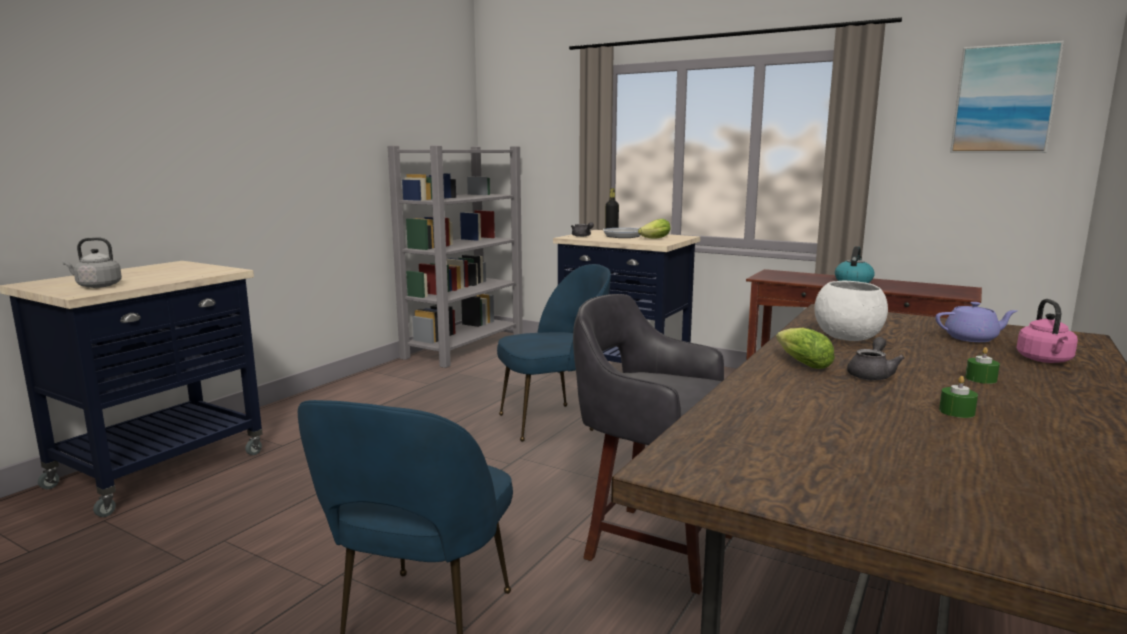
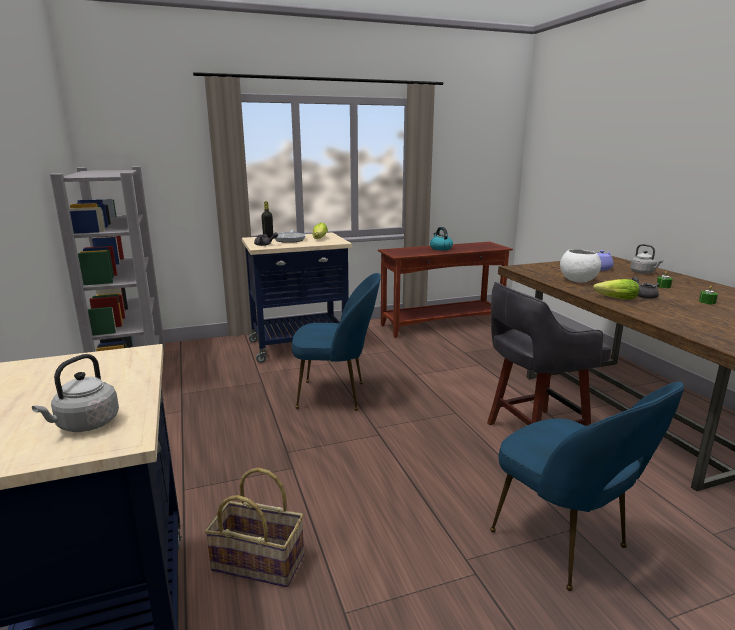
camera: 50 degrees left, 5 degrees up
blue chair [497,264,611,442] -> blue chair turned 75 degrees clockwise [292,273,381,411]
picture [950,41,1064,153] -> none
pink kettle [1016,299,1078,363] -> grey kettle [630,244,663,274]
none -> basket [204,467,304,587]

